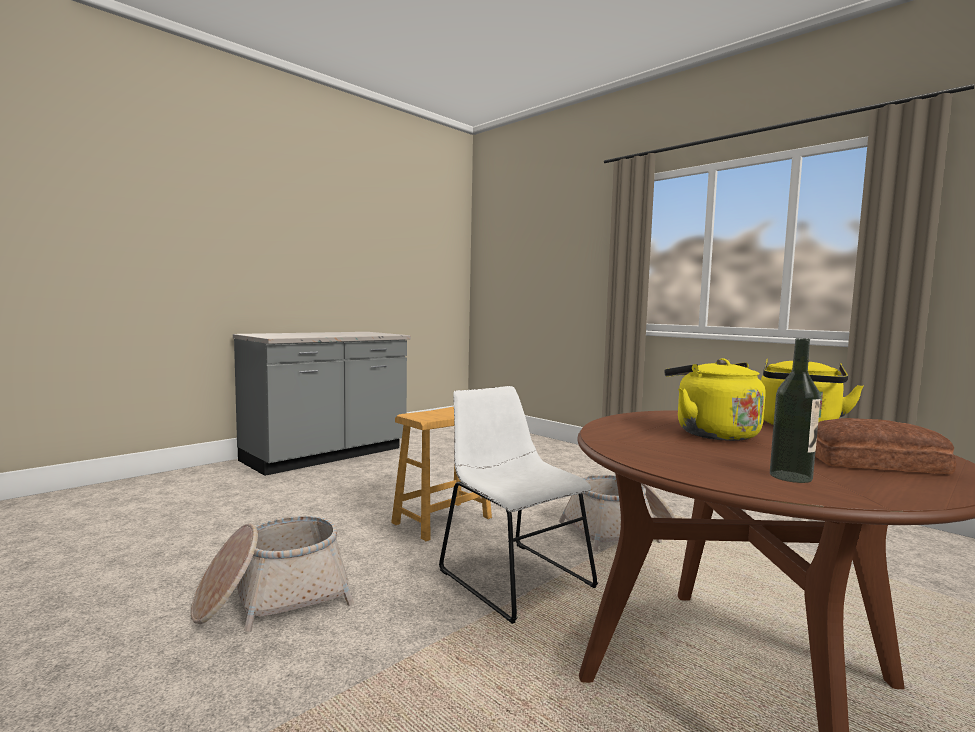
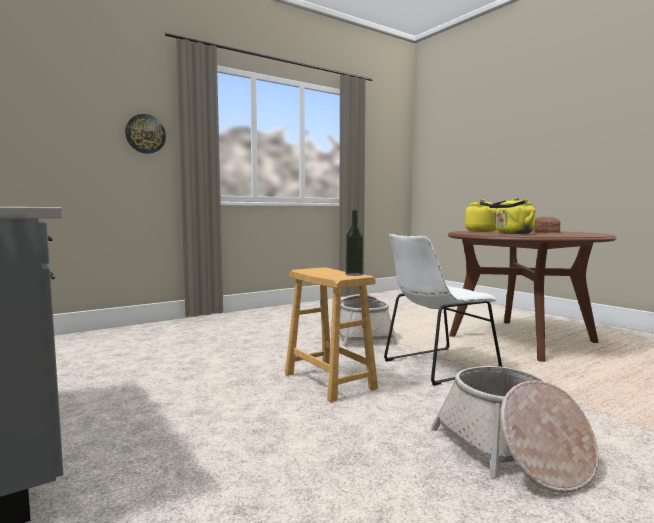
camera: 80 degrees left, 0 degrees up
bottle [770,338,820,483] -> bottle moved to [346,210,364,276]
none -> wall clock [125,114,166,154]

